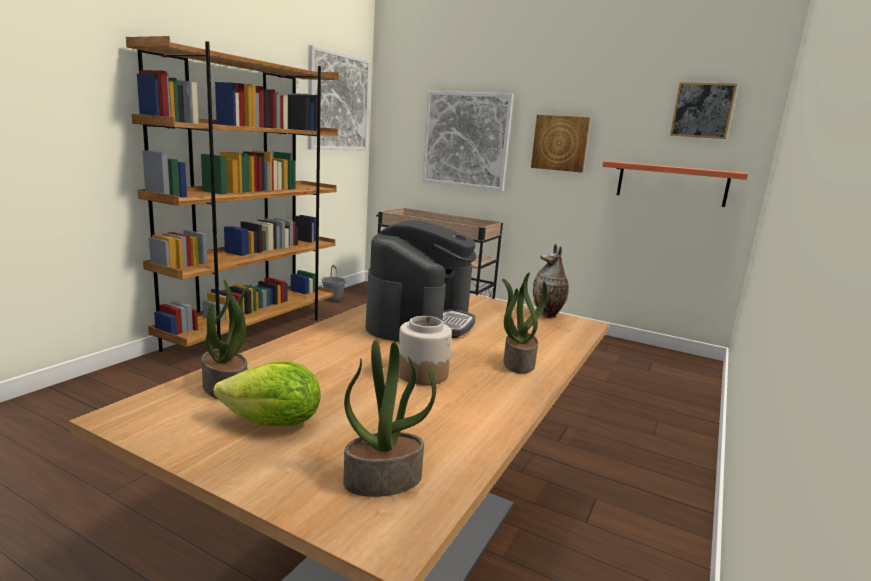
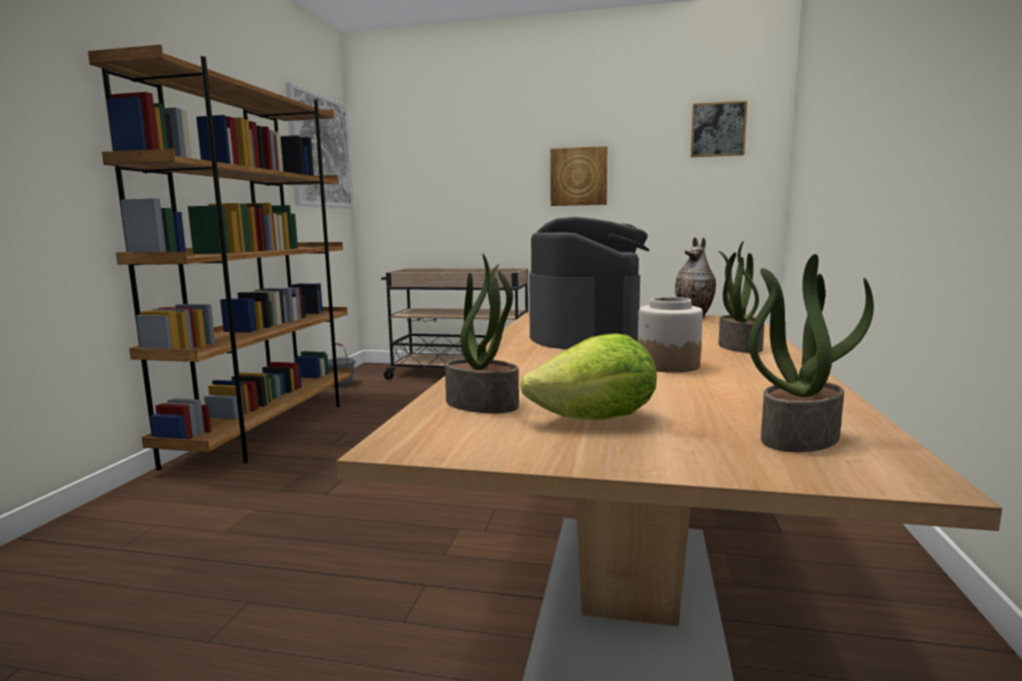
camera: 15 degrees left, 5 degrees down
picture [422,91,514,191] -> none
shelf [602,161,748,207] -> none

